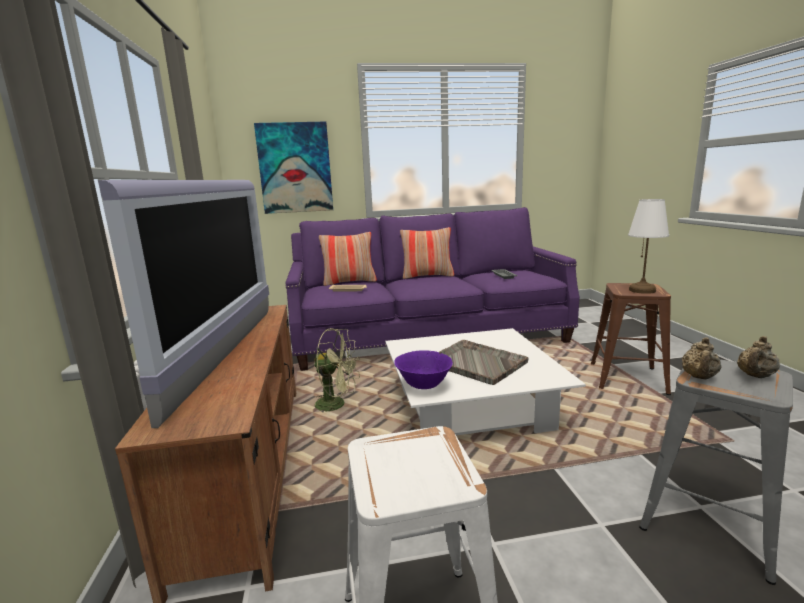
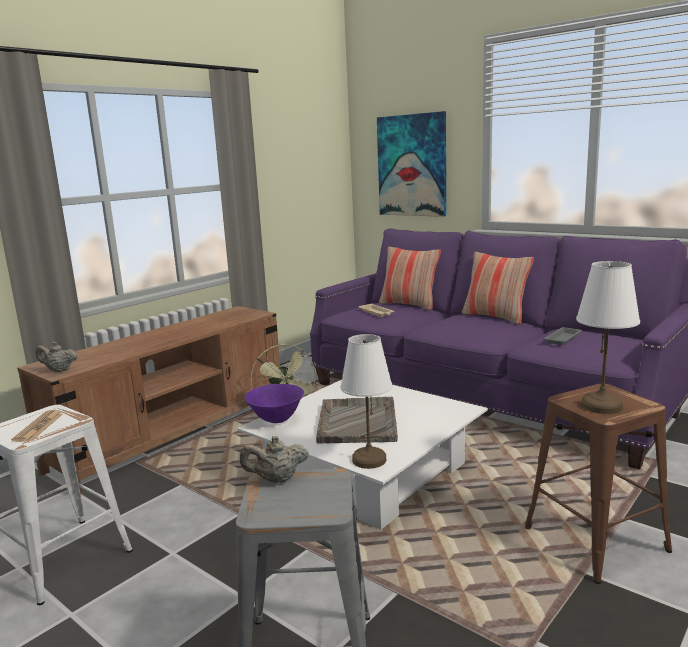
camera: 50 degrees right, 0 degrees up
television [98,180,269,428] -> none
beige teapot [737,336,780,378] -> beige teapot moved to [36,342,78,372]
none -> newspaper [11,410,63,442]
none -> white table lamp [341,334,392,469]

